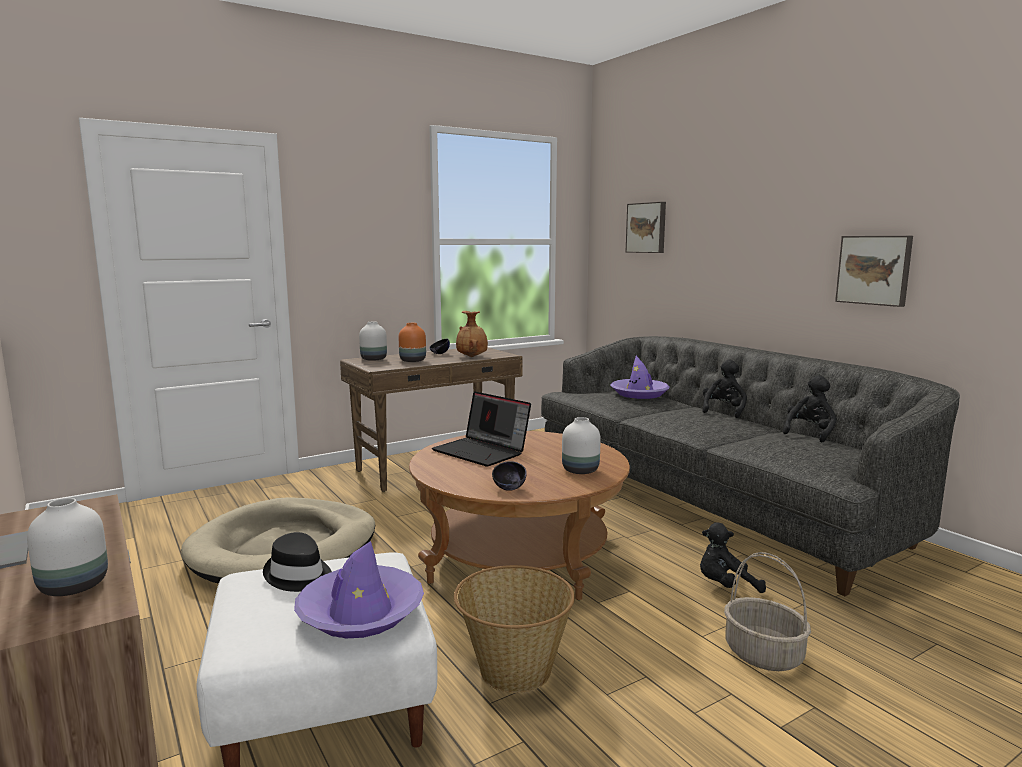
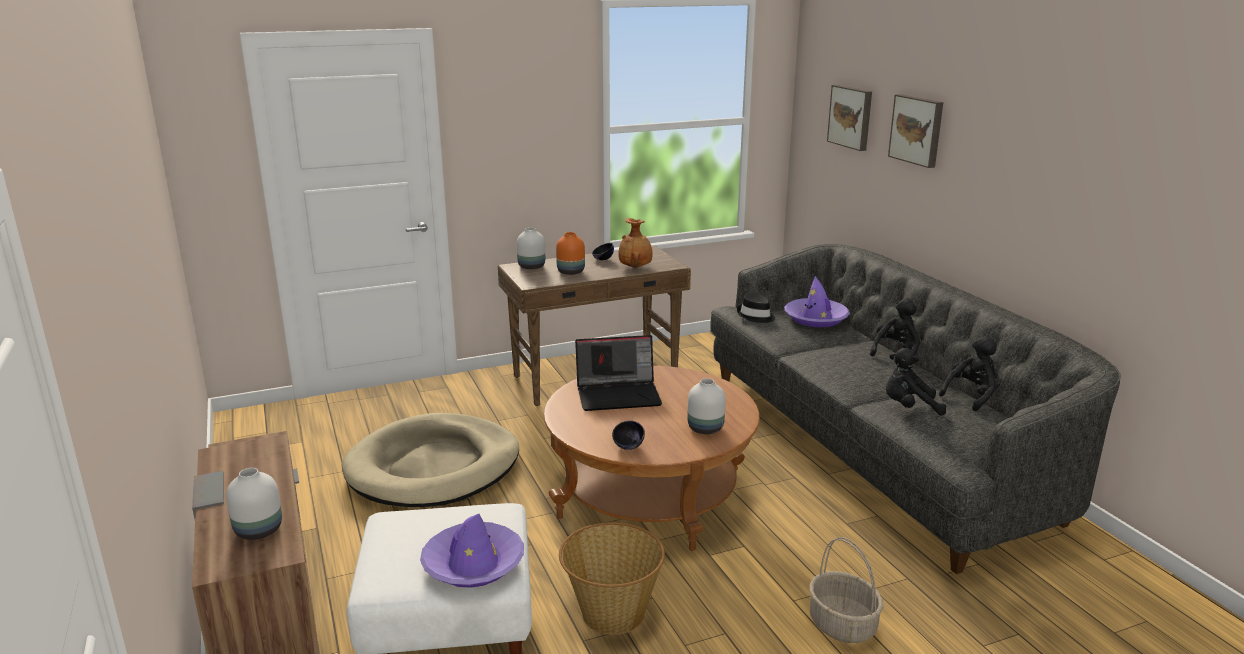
camera: 10 degrees right, 10 degrees up
black hat [263,532,332,592] -> black hat moved to [737,292,775,323]
laptop [432,391,531,467] -> laptop turned 60 degrees counterclockwise [575,335,662,411]
black plush toy [700,523,766,593] -> black plush toy moved to [886,348,946,416]
picture [835,236,913,307] -> picture moved to [888,94,943,168]

